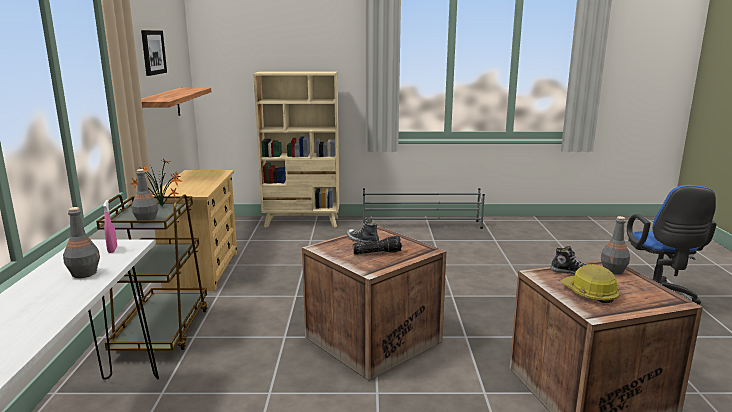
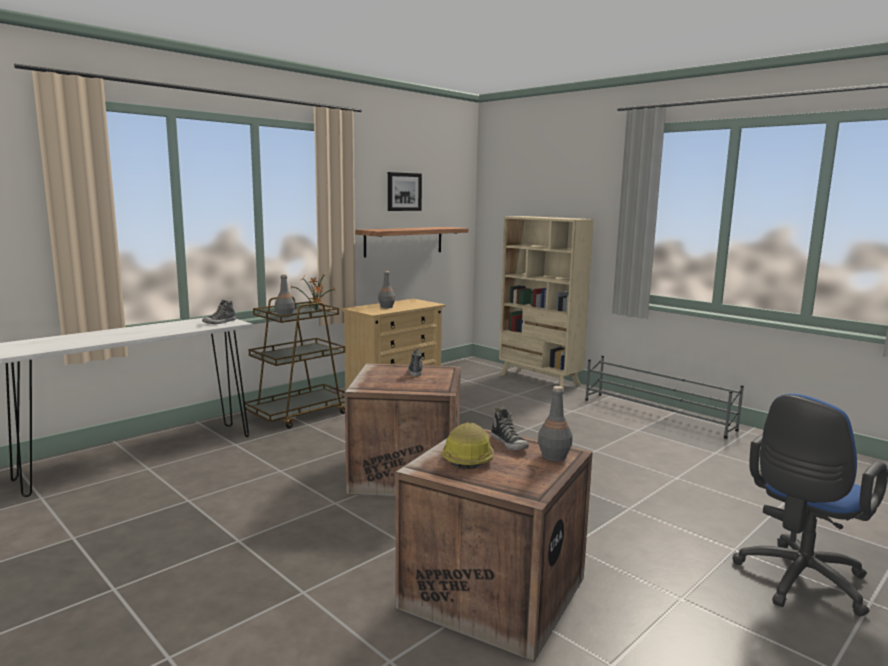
camera: 45 degrees right, 5 degrees down
grey bottle [63,207,100,278] -> grey bottle moved to [378,271,395,308]
pink spray bottle [103,200,117,253] -> shoe [202,300,236,324]
flashlight [353,236,402,255] -> none

